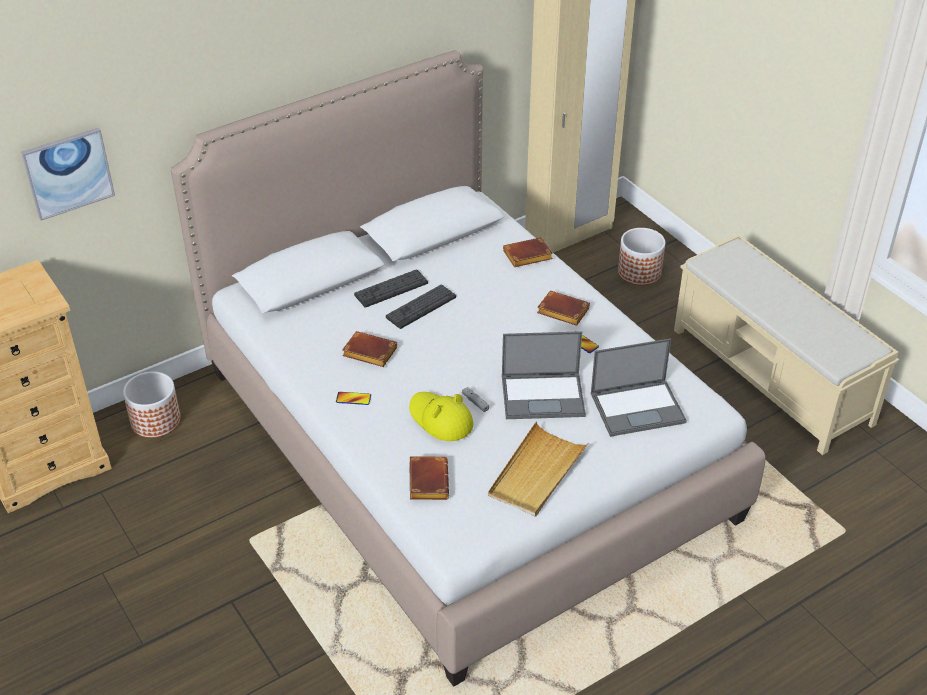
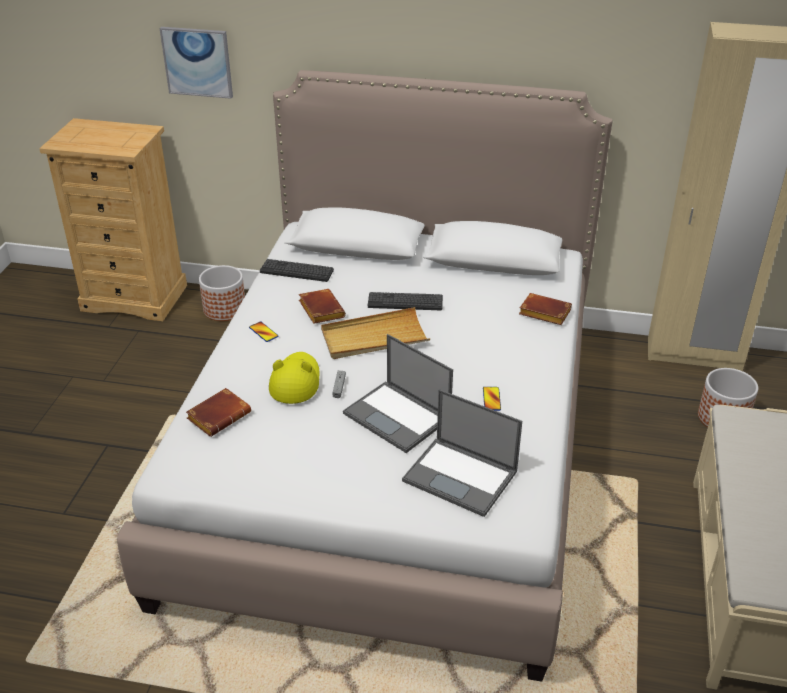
camera: 45 degrees right, 5 degrees down
keyboard [354,269,428,308] -> keyboard moved to [260,259,334,282]
beige tray [488,422,589,517] -> beige tray moved to [321,307,430,359]
brown book [537,291,590,326] -> none

